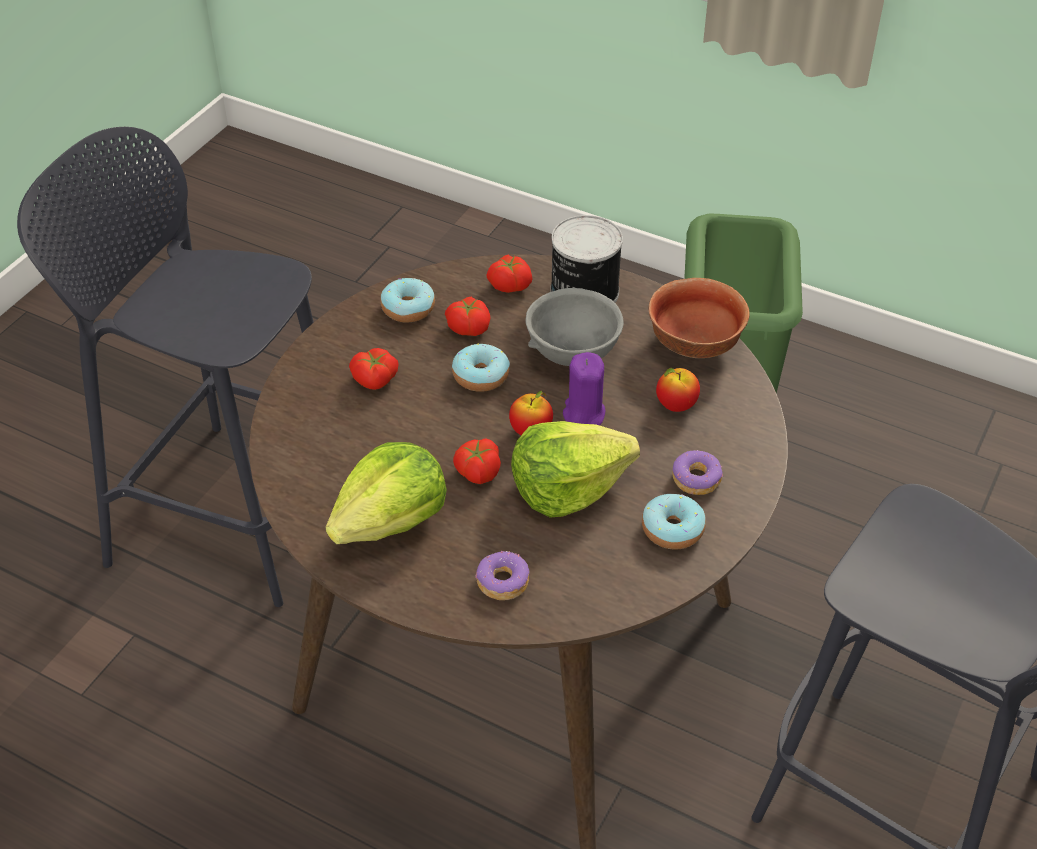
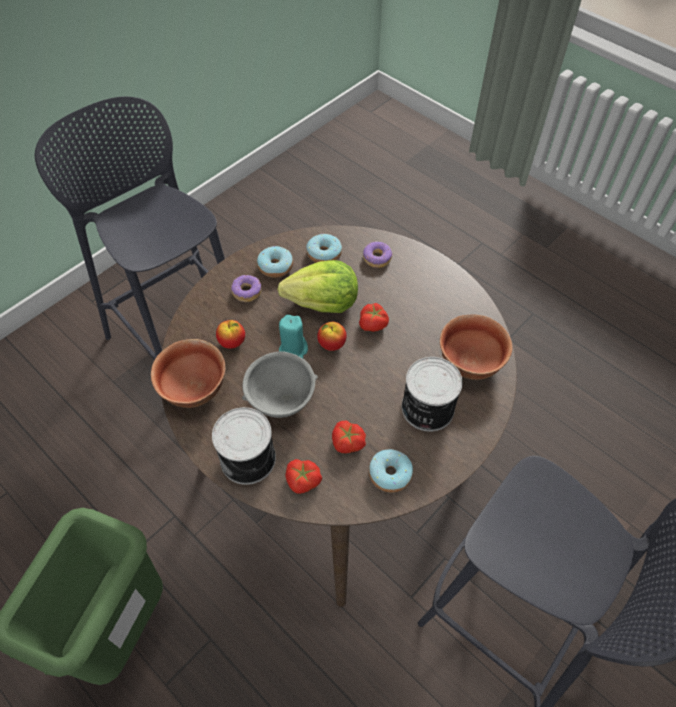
camera: 165 degrees left, 10 degrees up
lettuce [326,442,447,544] -> none
tomato [349,348,399,390] -> can [402,357,463,432]
donut [452,344,510,392] -> donut moved to [306,234,342,263]
purple candle [563,352,605,425] -> turquoise candle [279,314,308,359]
none -> bowl [440,314,512,380]

